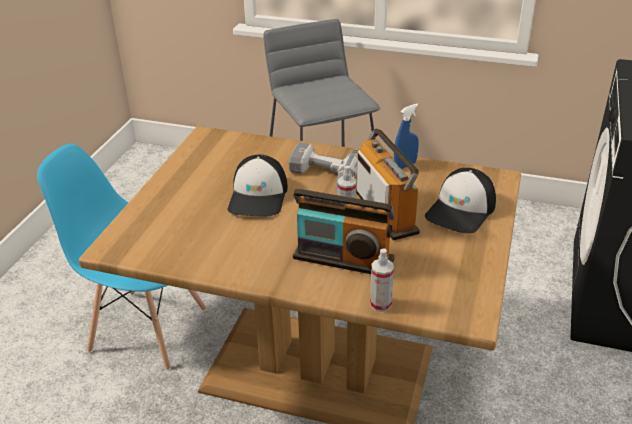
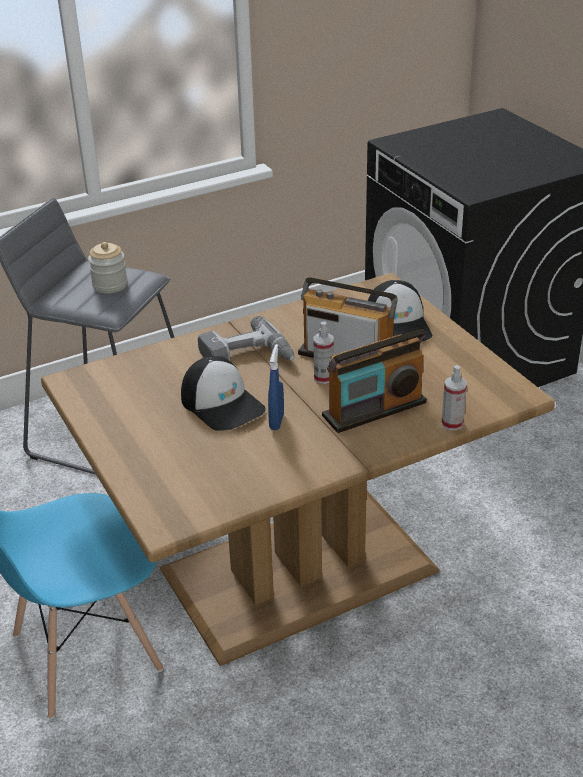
camera: 45 degrees left, 0 degrees up
blue spray bottle [394,104,419,169] -> blue spray bottle moved to [268,344,284,430]
none -> jar [88,242,128,294]

